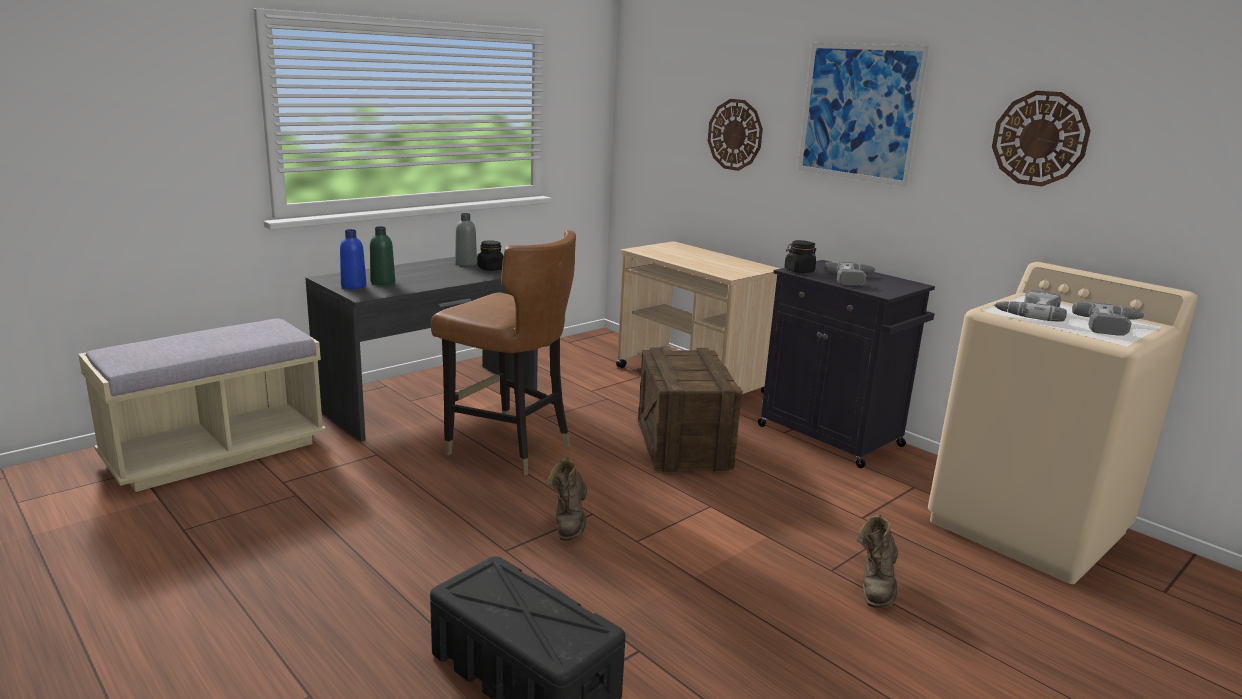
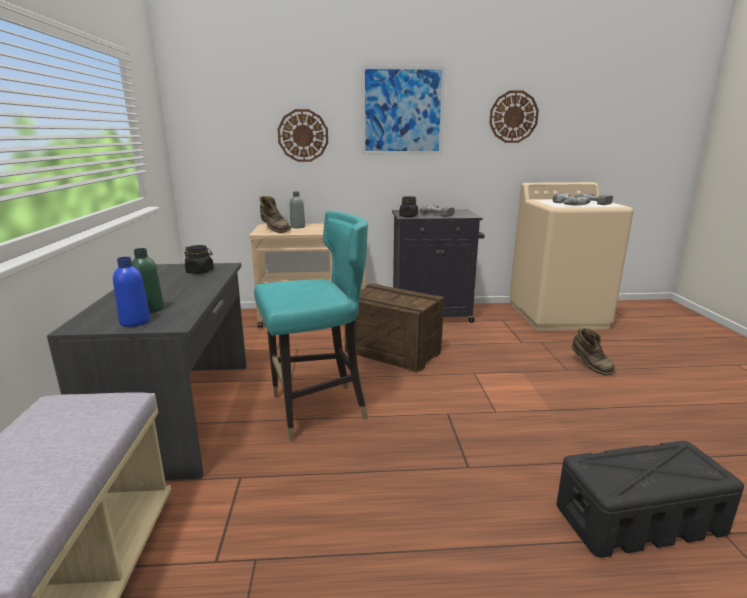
camera: 50 degrees left, 0 degrees up
brown chair [431,230,576,476] -> turquoise chair [254,211,368,441]
grey bottle [455,213,477,266] -> grey bottle moved to [290,192,305,228]
brown boot [546,457,587,541] -> brown boot moved to [260,196,291,233]

